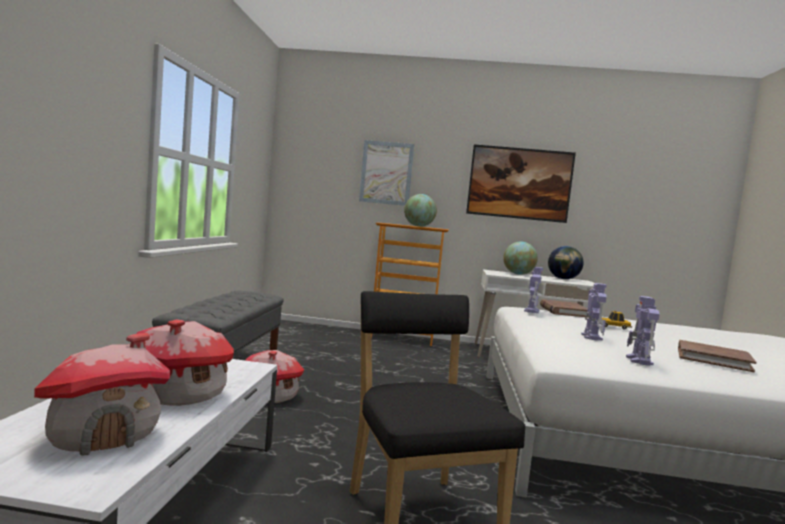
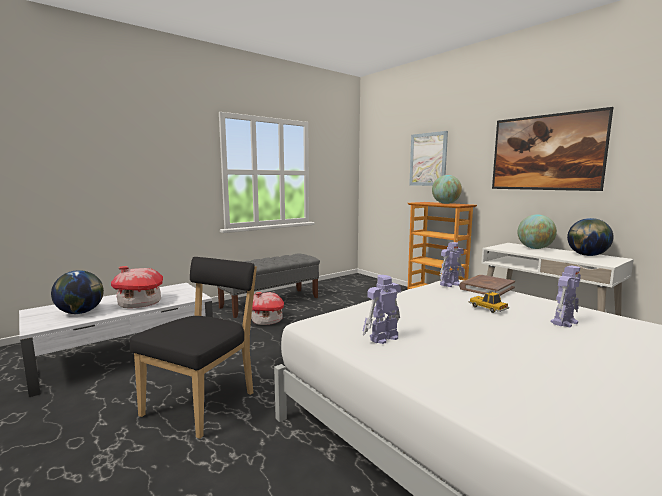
camera: 45 degrees right, 5 degrees up
toy house [34,333,170,455] -> globe [51,270,104,314]
toy robot [581,283,607,341] -> toy robot moved to [551,265,581,327]
brown book [678,340,756,372] -> none

